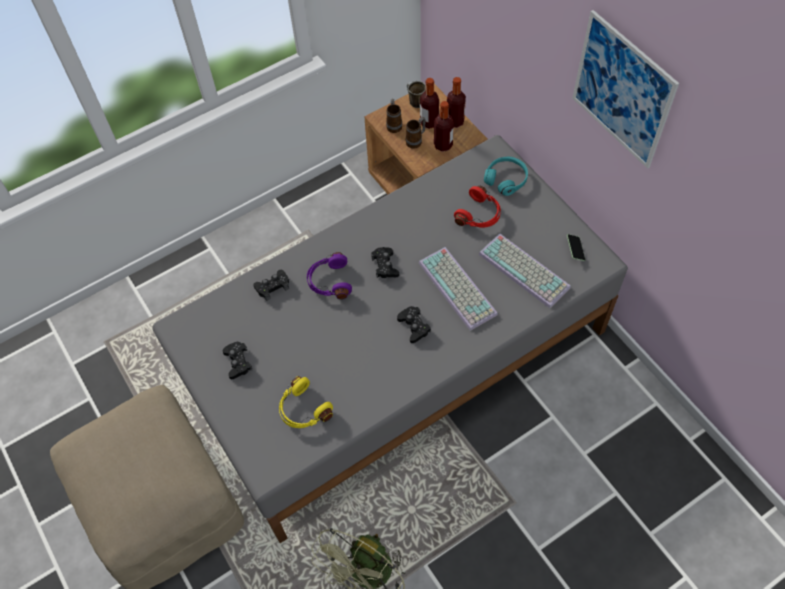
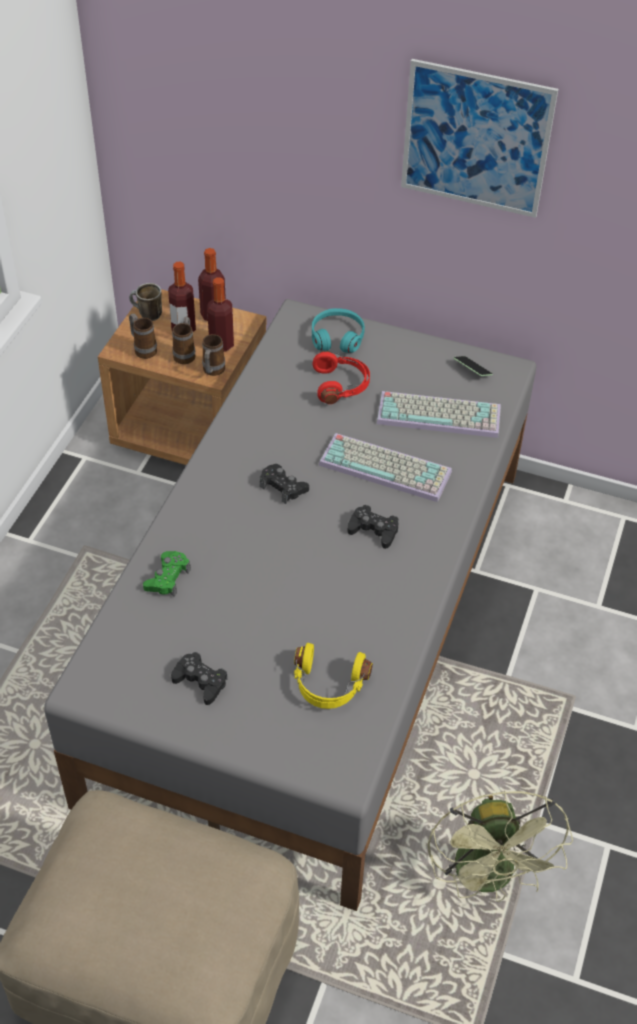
camera: 40 degrees left, 10 degrees down
black game controller [253,270,289,301] -> green game controller [143,551,191,597]
purple headphones [307,252,352,299] -> none
none -> mug [202,334,225,376]

